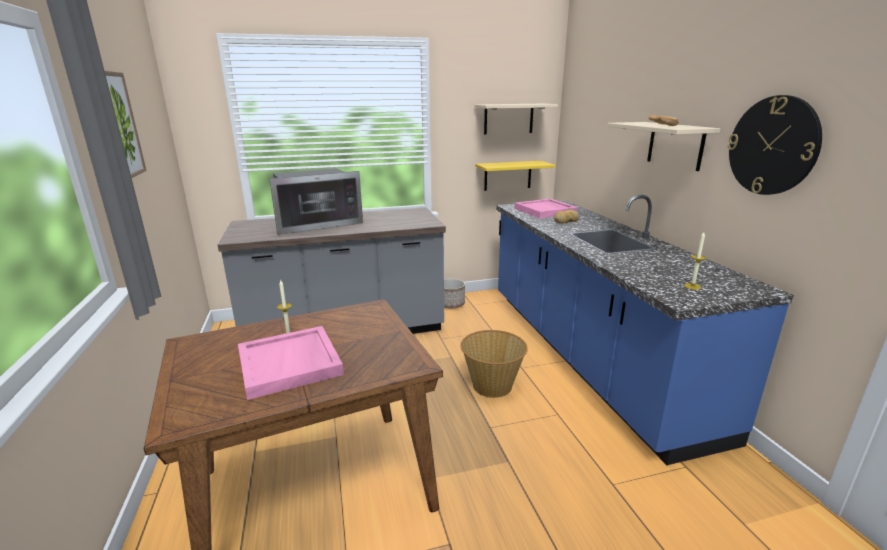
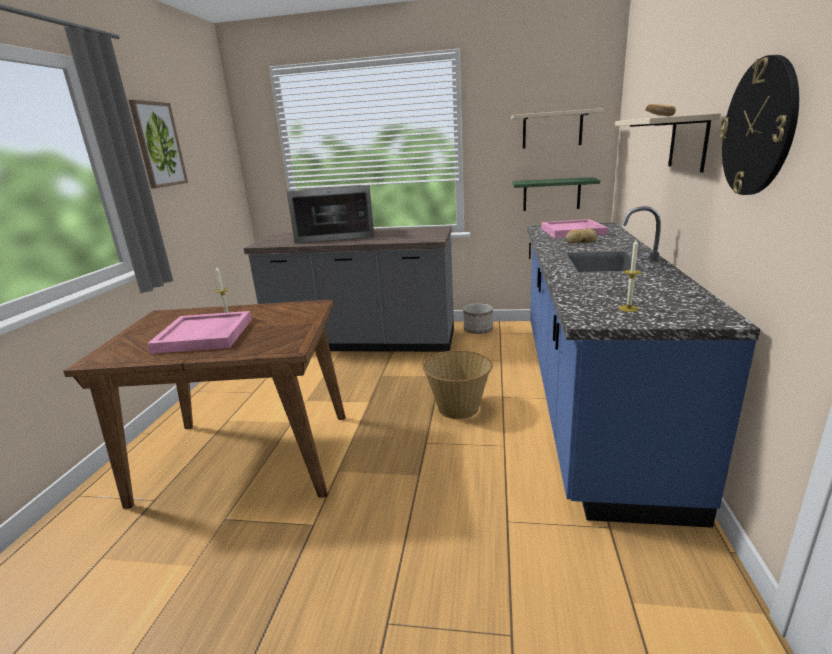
camera: 25 degrees right, 0 degrees up
yellow shelf [475,161,555,191] -> green shelf [513,177,600,211]

